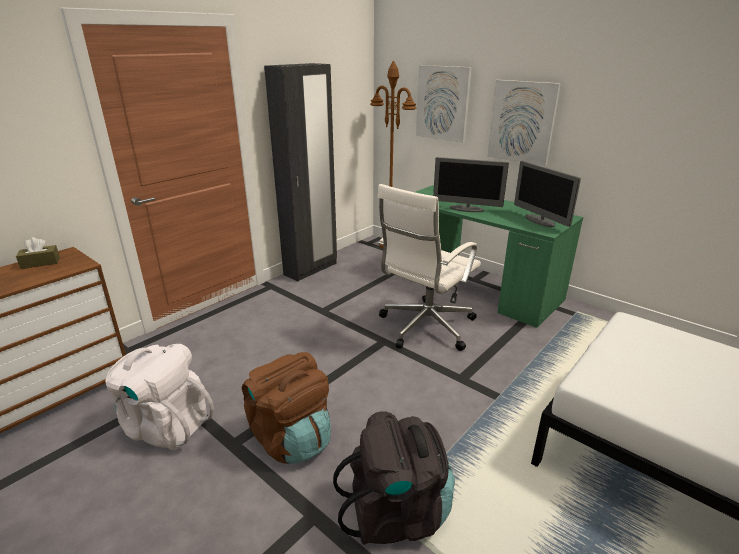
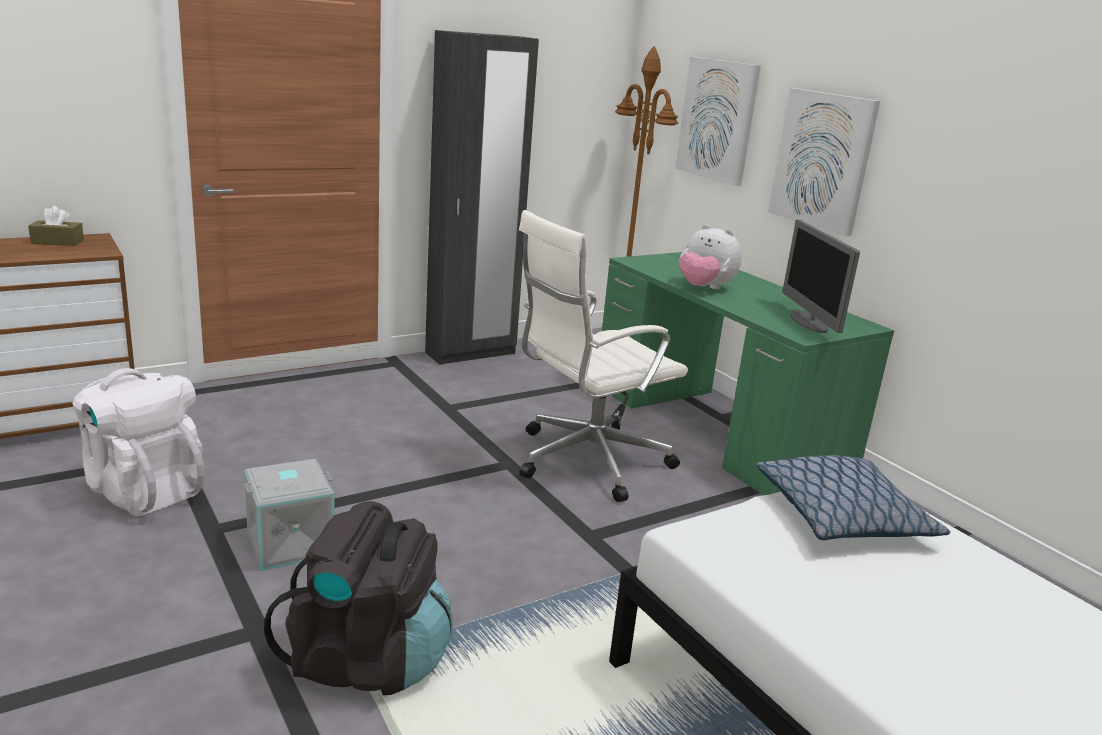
camera: 15 degrees right, 5 degrees down
brown backpack [242,352,331,464] -> grey storage box [244,459,335,571]
monitor [433,157,509,212] -> plush toy [679,224,742,290]
none -> pillow [757,455,950,540]

